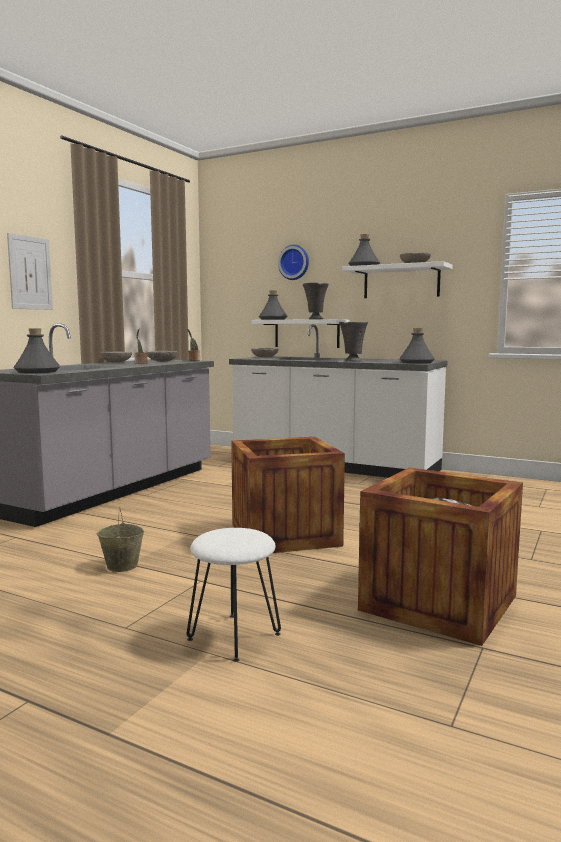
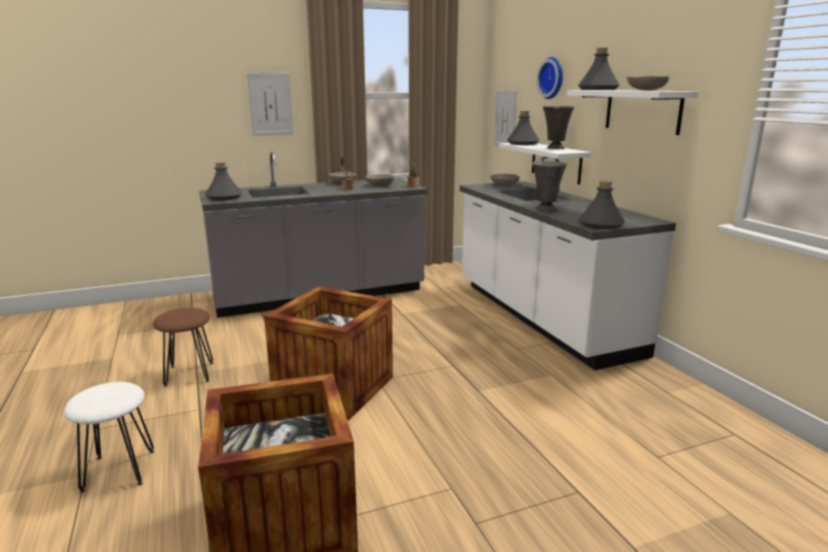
camera: 40 degrees right, 10 degrees up
beige bucket [97,506,144,572] -> brown stool [153,308,213,387]
none -> picture [494,90,517,146]

